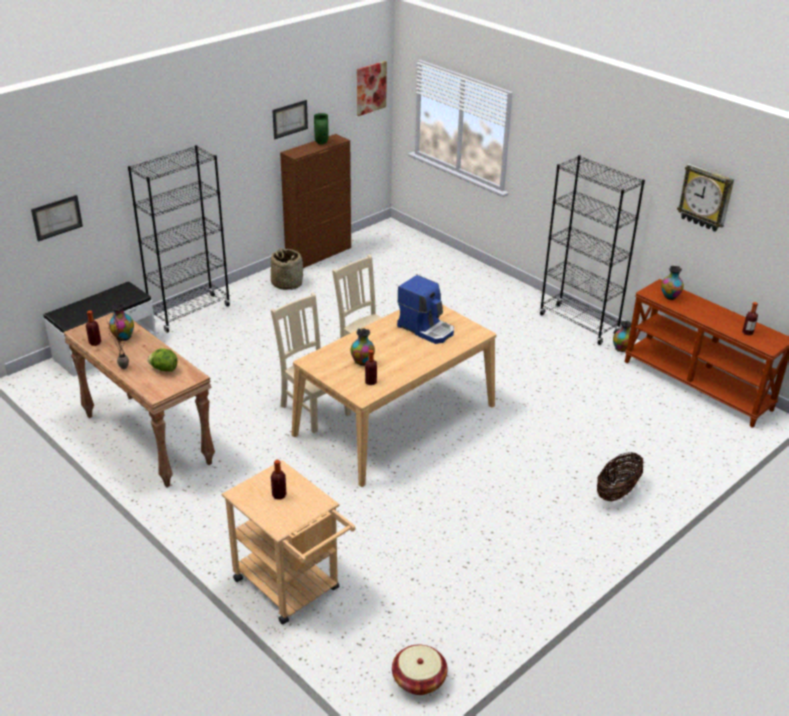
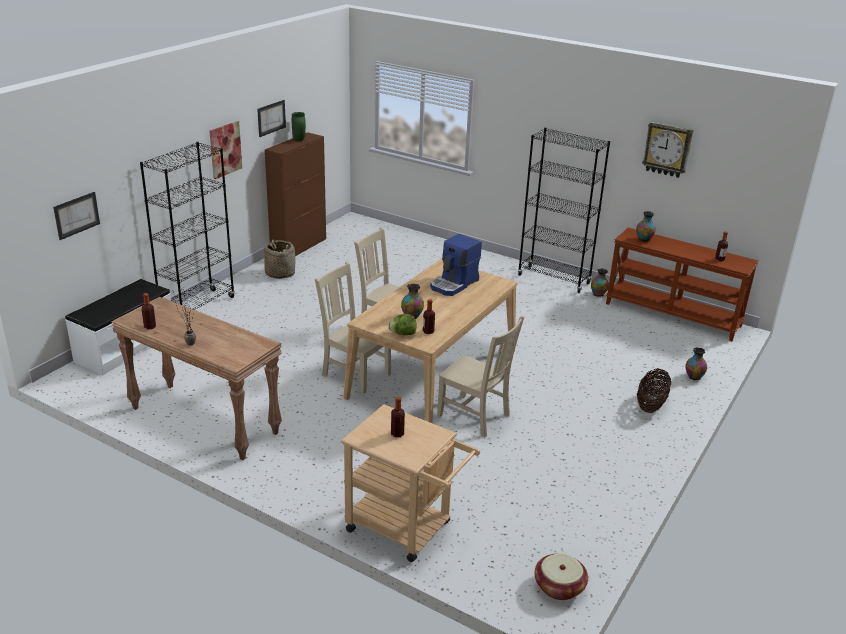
camera: 15 degrees left, 5 degrees down
vase [109,303,134,341] -> vase moved to [685,347,707,380]
lettuce [147,348,177,372] -> lettuce moved to [388,314,417,335]
picture [357,61,387,116] -> picture moved to [209,121,242,179]
coffee machine [397,275,454,344] -> coffee machine turned 105 degrees clockwise [430,234,482,296]
none -> beige chair [437,316,525,438]

